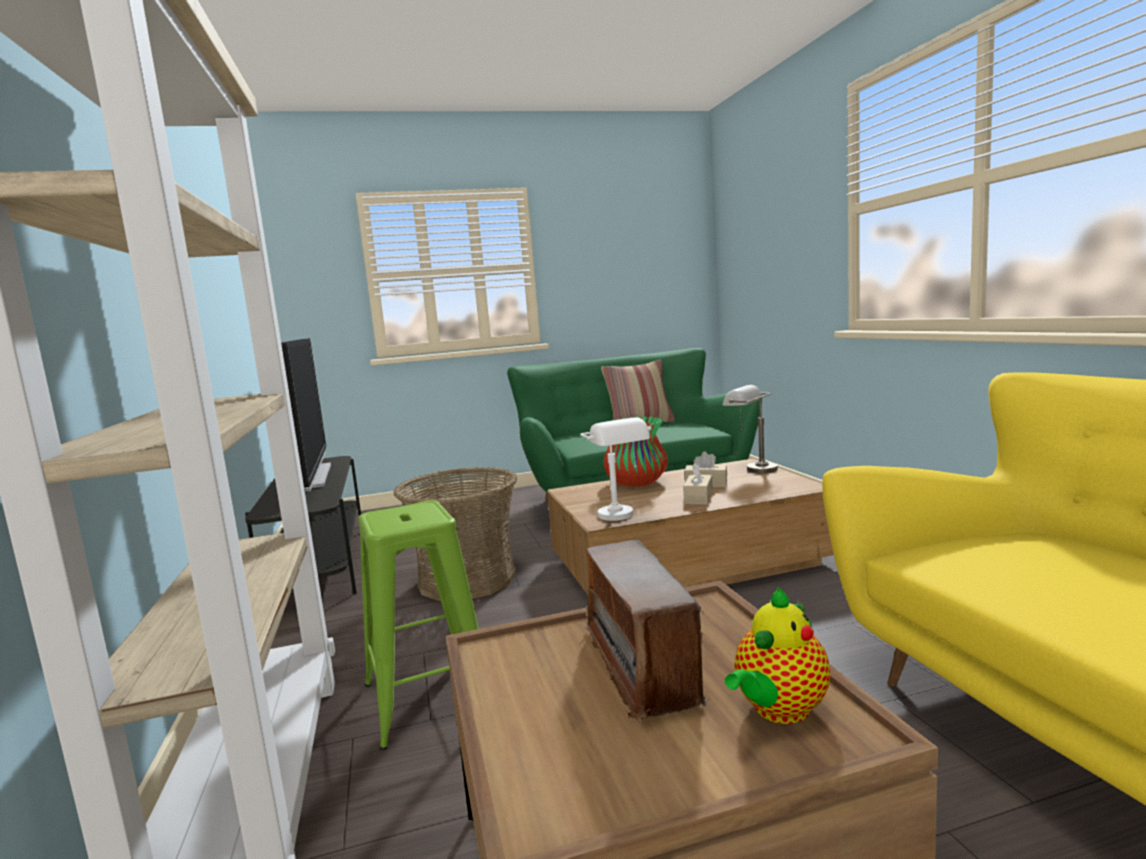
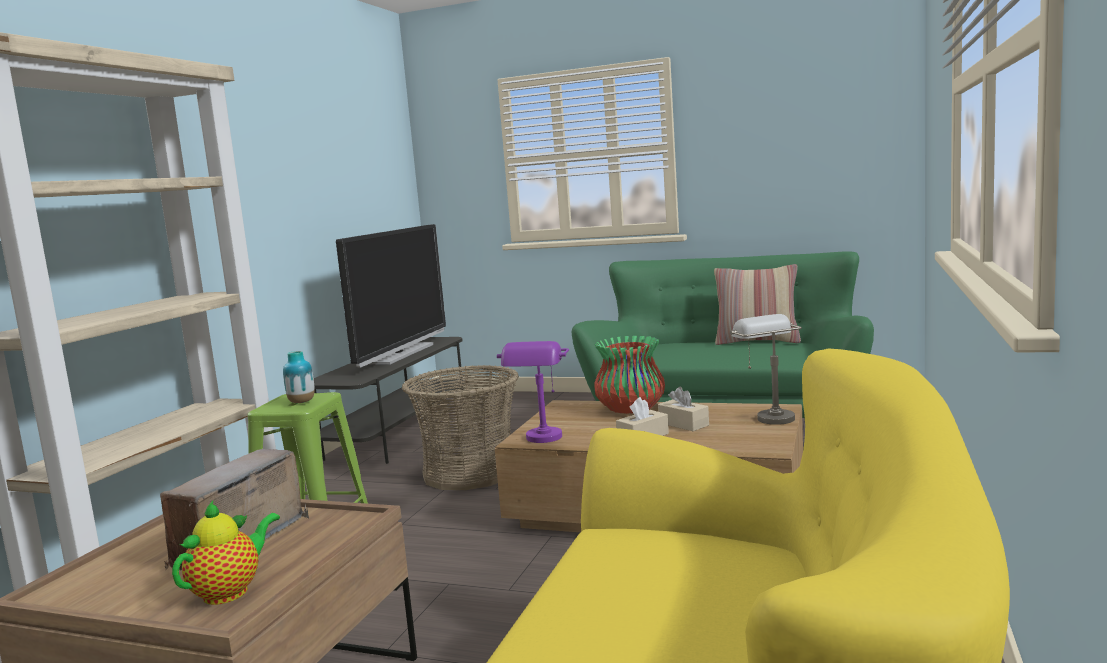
camera: 35 degrees right, 0 degrees up
white table lamp [580,417,651,521] -> purple table lamp [497,341,569,443]
teapot [725,587,830,724] -> teapot turned 135 degrees clockwise [172,501,280,605]
none -> vase [283,351,315,403]

